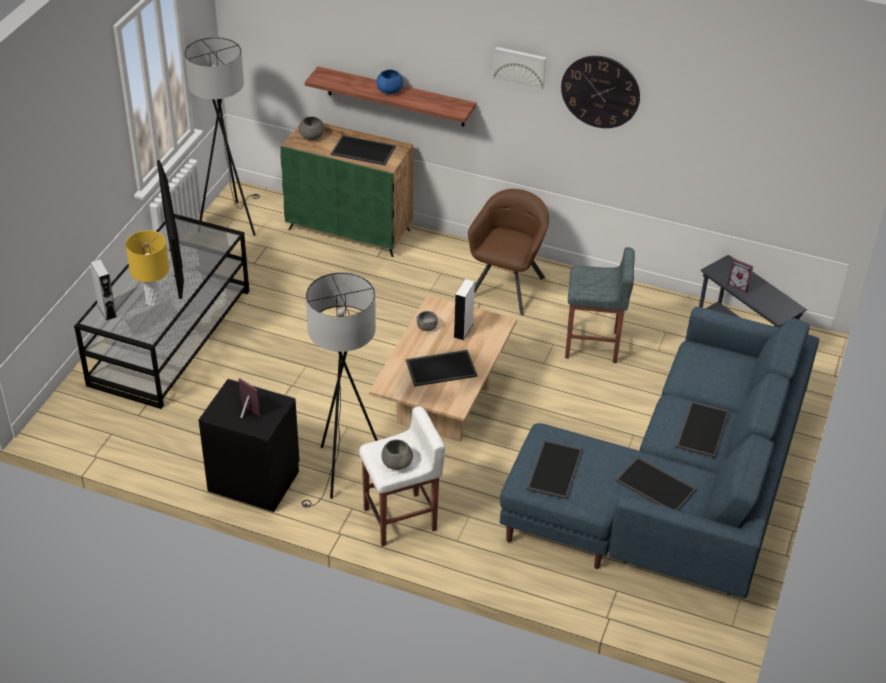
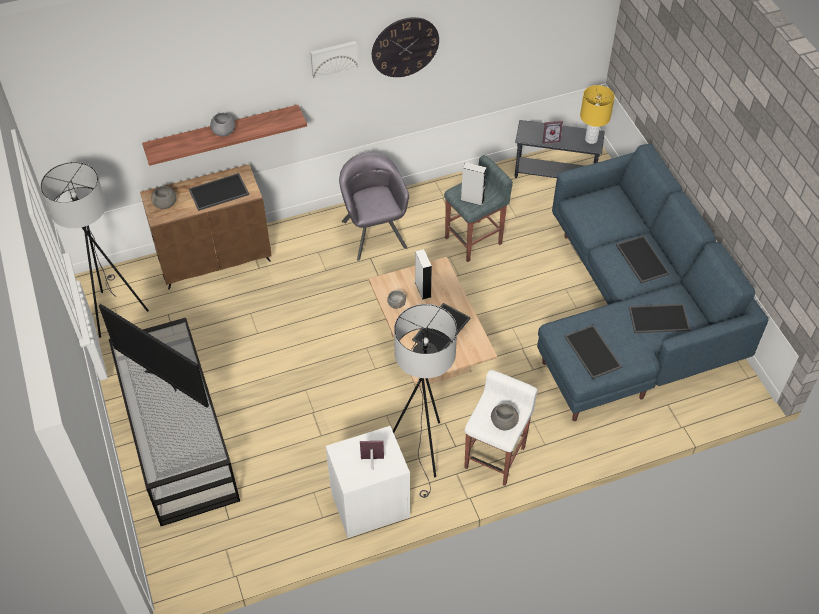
camera: 40 degrees left, 10 degrees up
grey speaker [90,259,117,321] -> grey speaker moved to [461,162,487,206]
yellow table lamp [126,230,169,306] -> yellow table lamp moved to [580,85,615,144]
black nightstand [199,379,299,512] -> white nightstand [326,426,410,538]
green cabinet [280,123,413,257] -> brown cabinet [140,164,272,289]
blue bowl [376,70,403,94] -> grey bowl [210,113,235,137]
brown armchair [468,189,549,316] -> grey armchair [339,152,409,261]

